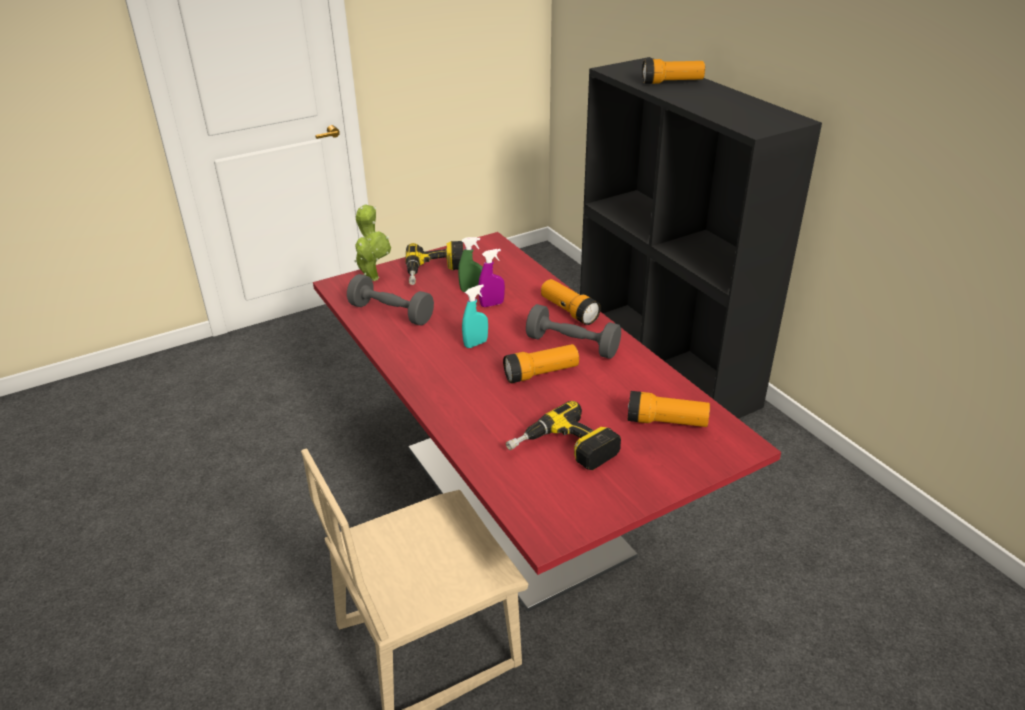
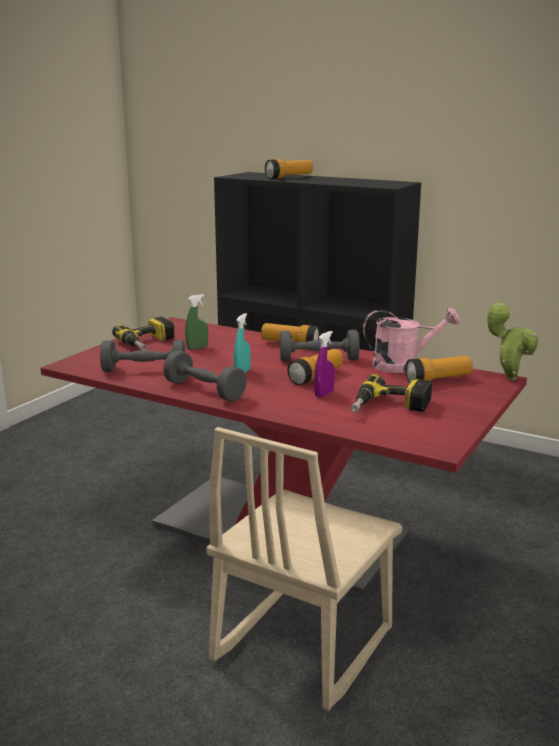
camera: 30 degrees left, 15 degrees down
potted plant [354,204,391,281] -> potted plant moved to [487,303,538,380]
purple spray bottle [479,249,505,307] -> purple spray bottle moved to [314,331,335,397]
none -> grey dumbbell [163,350,247,402]
none -> pink watering can [363,307,460,373]

